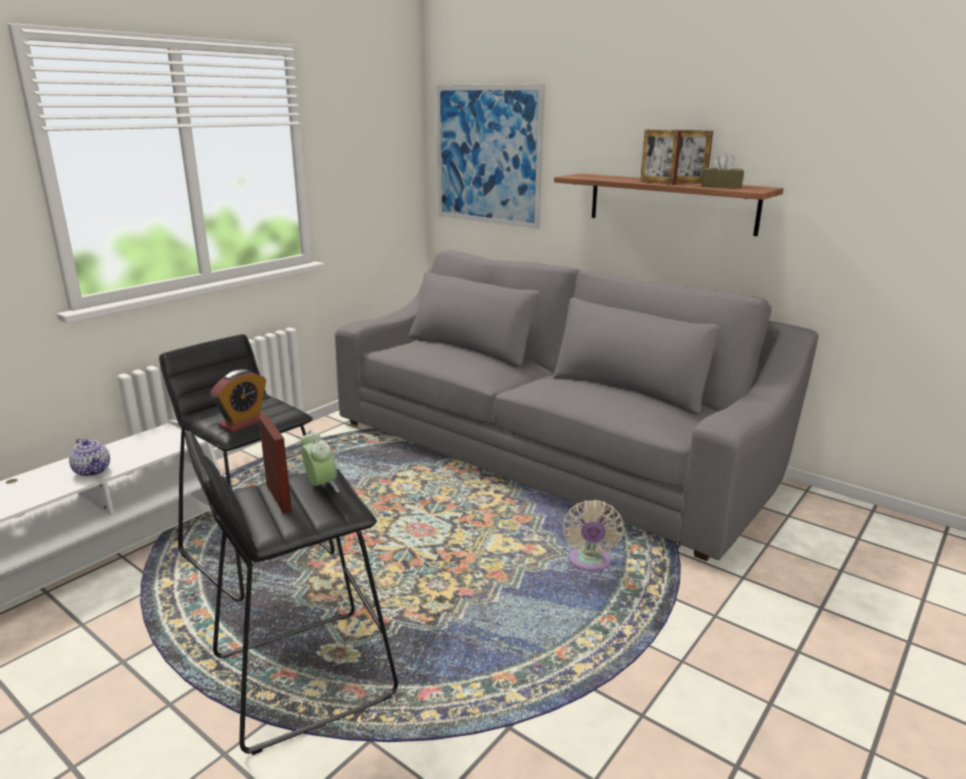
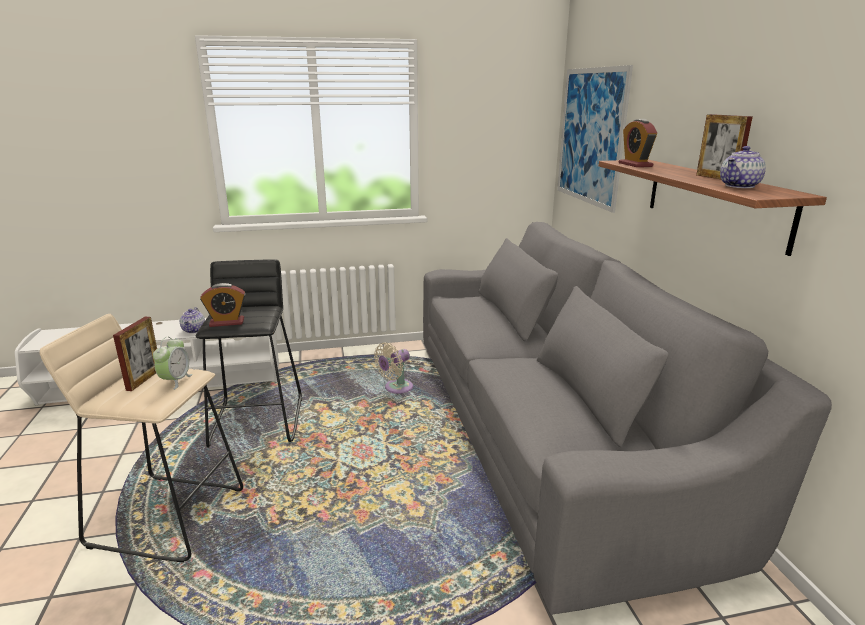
camera: 40 degrees right, 0 degrees up
black stool [184,430,398,755] -> beige stool [40,314,243,562]
beige fan [562,500,624,571] -> beige fan moved to [374,342,413,394]
picture frame [640,130,682,185] -> none
brown tissue box [702,152,744,188] -> teapot [720,146,766,188]
none -> alarm clock [619,119,657,167]

